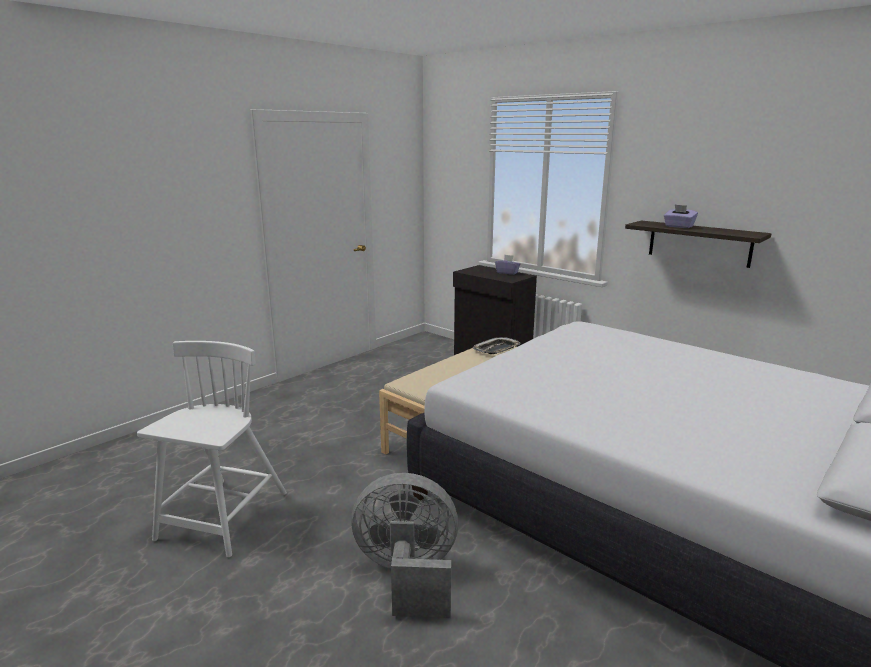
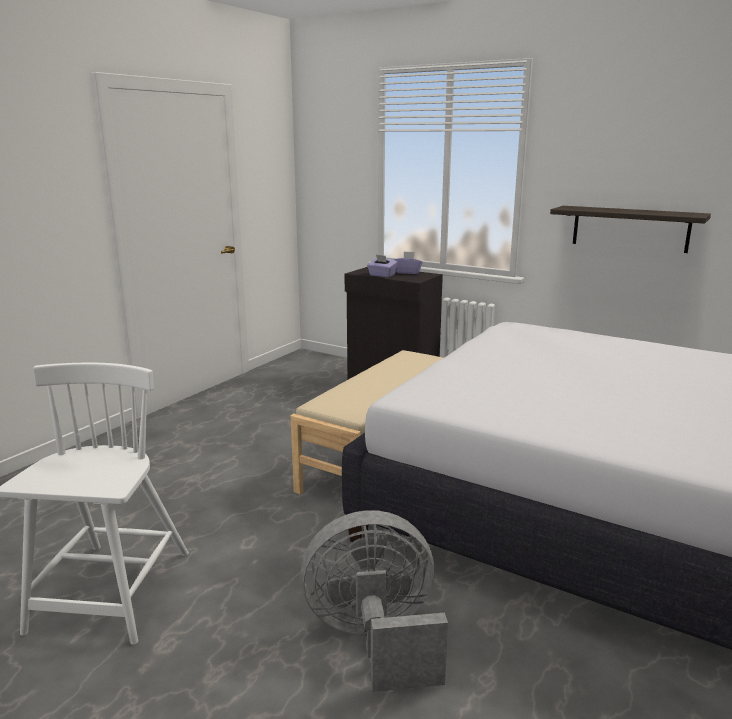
camera: 10 degrees left, 0 degrees up
tray [473,337,520,354] -> none
purple tissue box [664,205,698,228] -> purple tissue box moved to [367,255,398,278]

